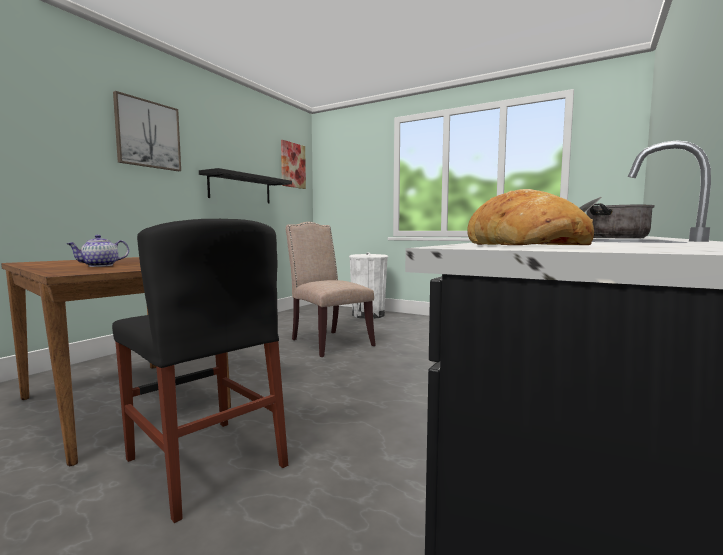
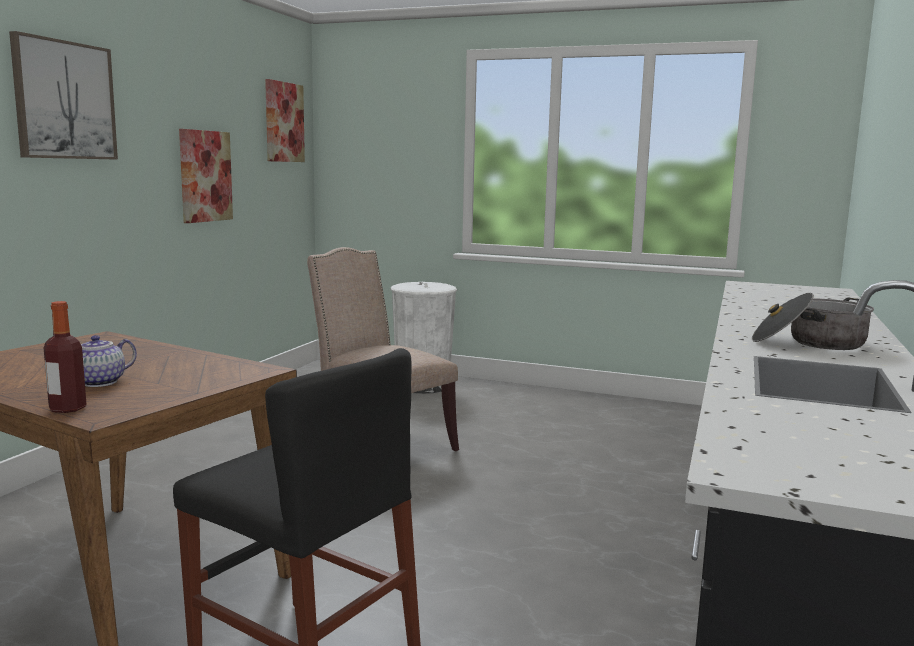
camera: 10 degrees left, 5 degrees up
black shelf [199,168,292,203] -> picture [179,129,233,223]
bread [467,189,594,245] -> none
none -> bottle [44,301,87,413]

